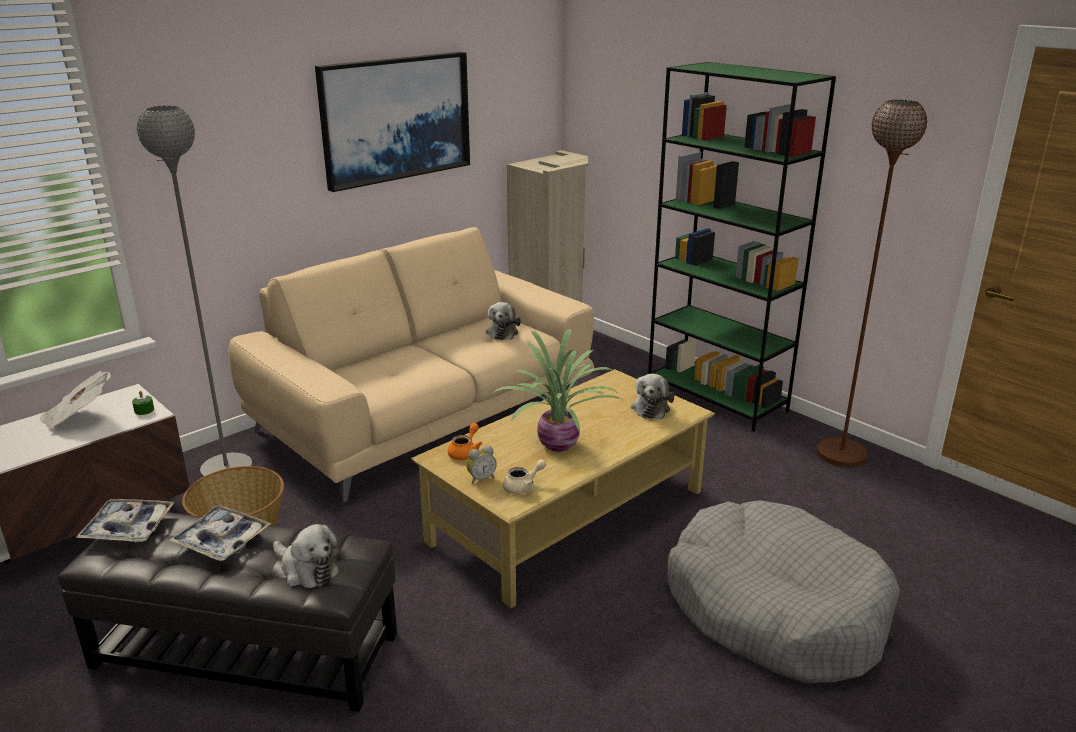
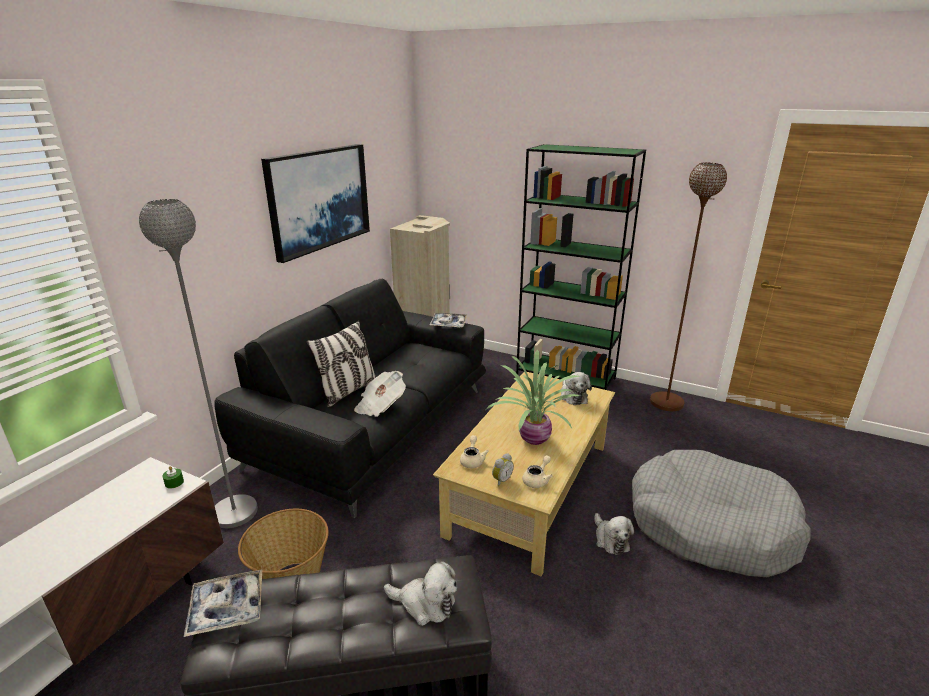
camera: 20 degrees left, 0 degrees up
newspaper [40,371,111,430] -> newspaper moved to [354,371,406,417]
tray [169,505,271,561] -> tray moved to [430,313,467,327]
beige sofa [228,227,594,502] -> black sofa [215,279,486,518]
orange teapot [447,423,482,460] -> beige teapot [460,435,489,468]
plush toy [486,302,521,340] -> plush toy moved to [594,513,634,555]
none -> pillow [306,321,377,408]

